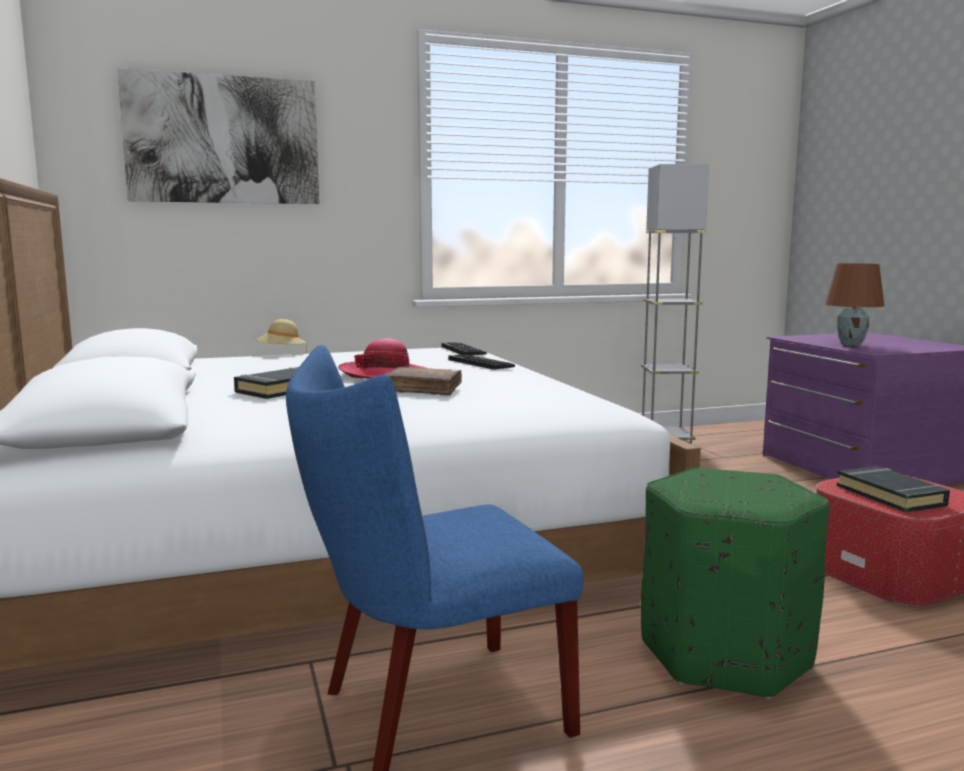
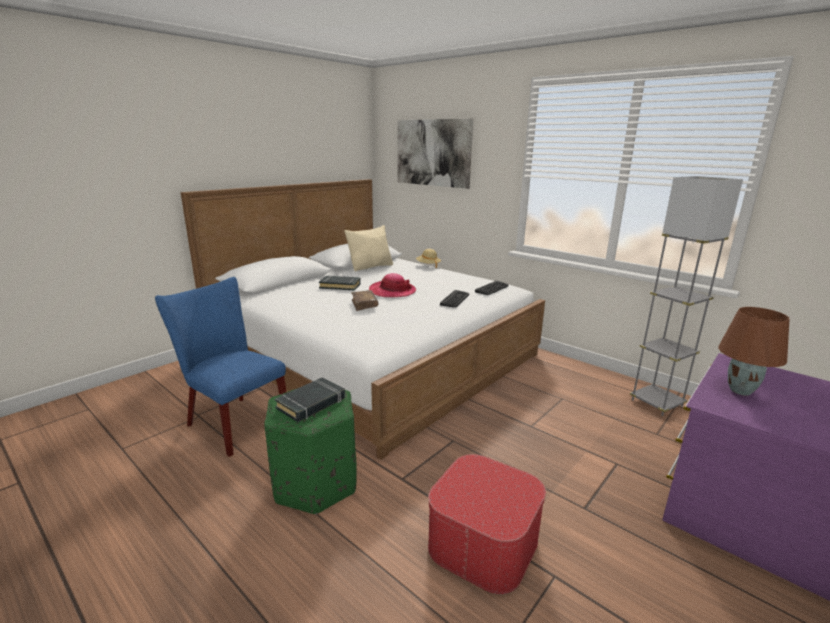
camera: 60 degrees right, 10 degrees up
black book [837,466,950,512] -> black book moved to [275,378,345,422]
none -> beige pillow [345,225,393,271]

